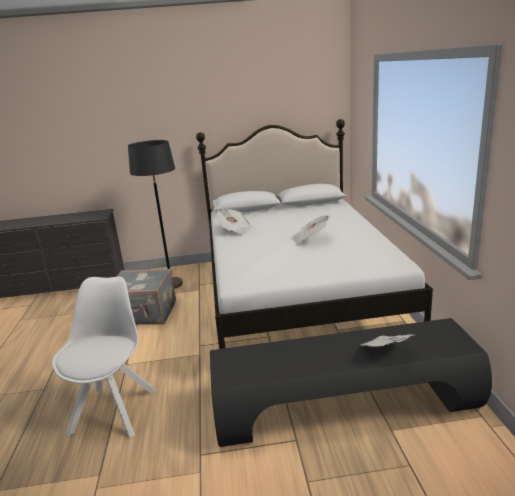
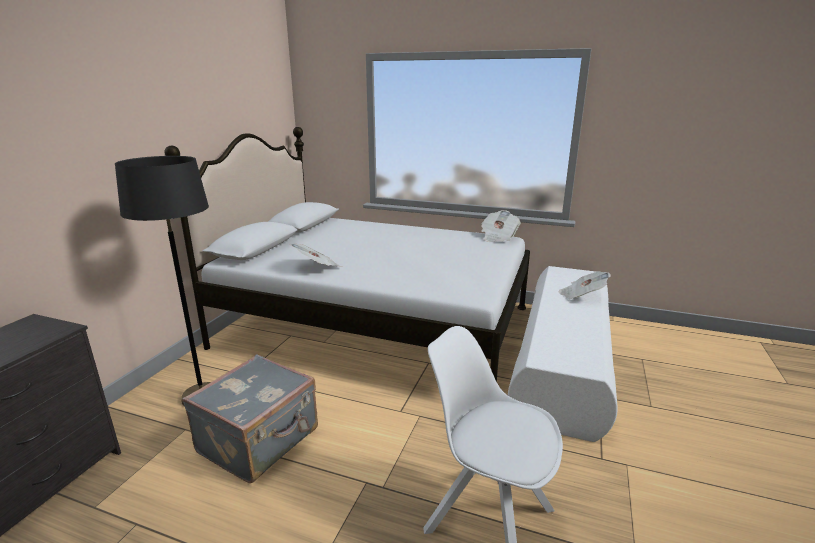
camera: 65 degrees left, 0 degrees up
black bench [210,318,492,447] -> white bench [508,266,618,442]
newspaper [291,215,330,243] -> newspaper moved to [481,210,521,242]

